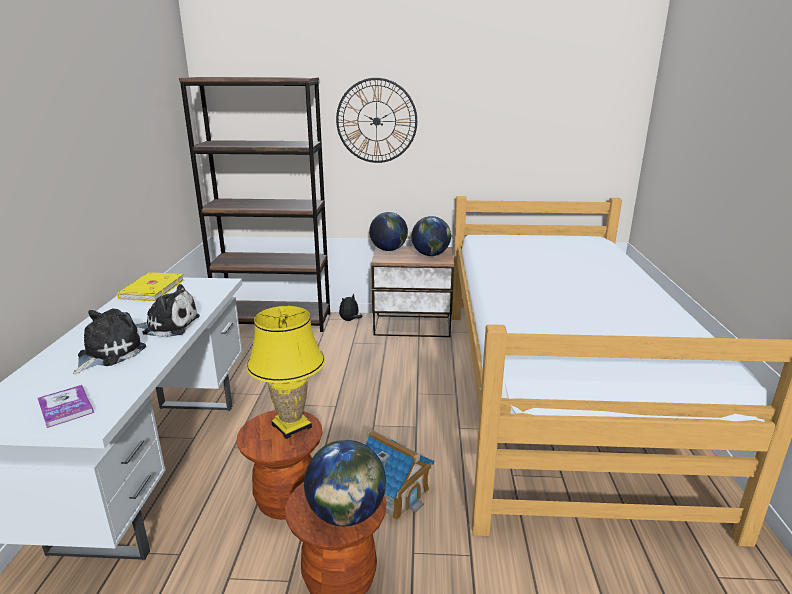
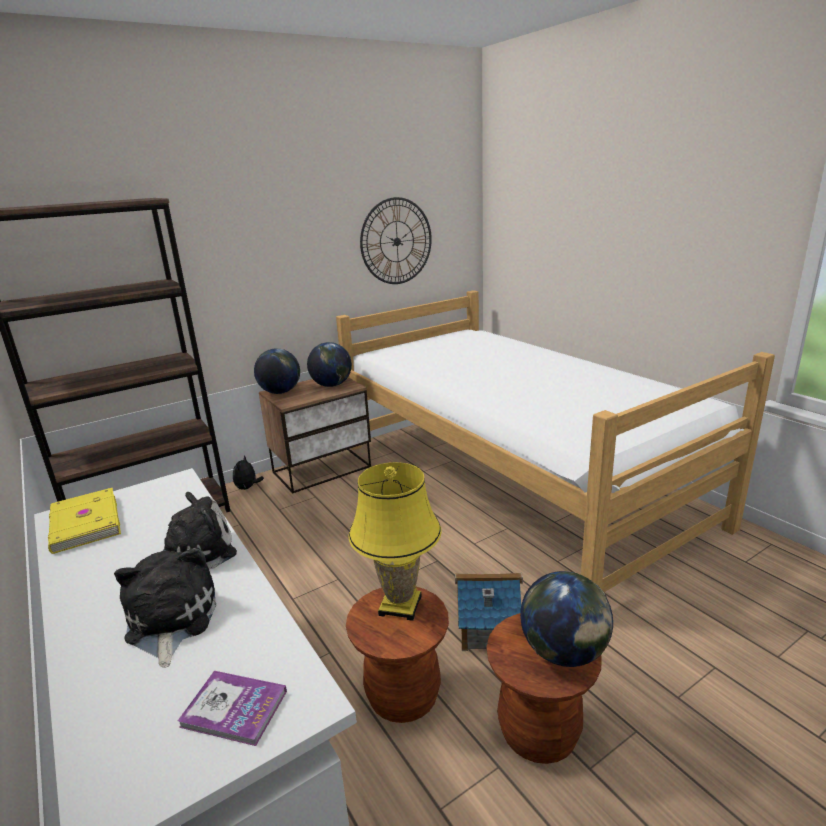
camera: 35 degrees left, 0 degrees up
wall clock [336,78,417,163] -> wall clock moved to [360,197,432,284]

